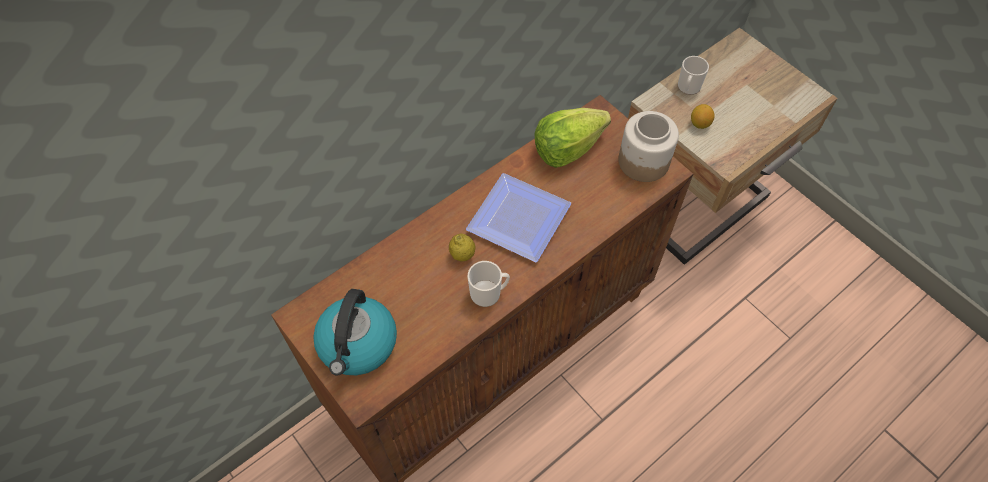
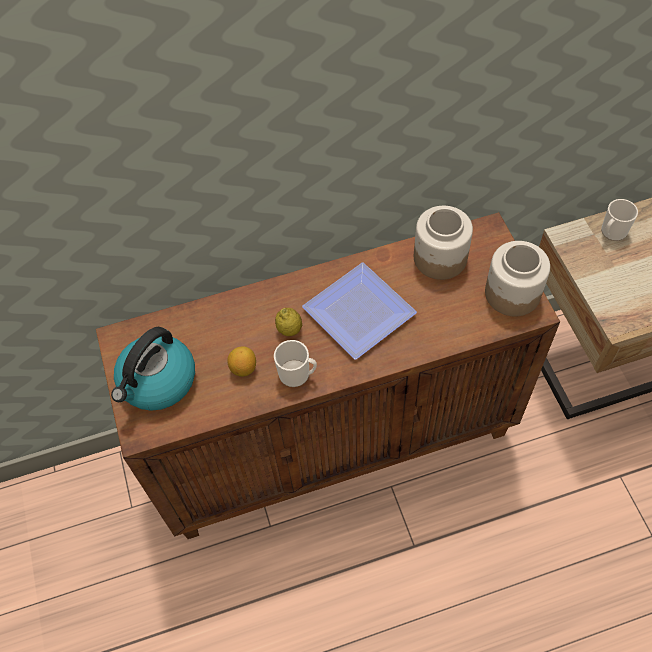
camera: 25 degrees right, 0 degrees up
lettuce [535,108,611,168] -> jar [414,206,473,280]
lemon [691,104,714,129] -> lemon moved to [227,346,256,377]

